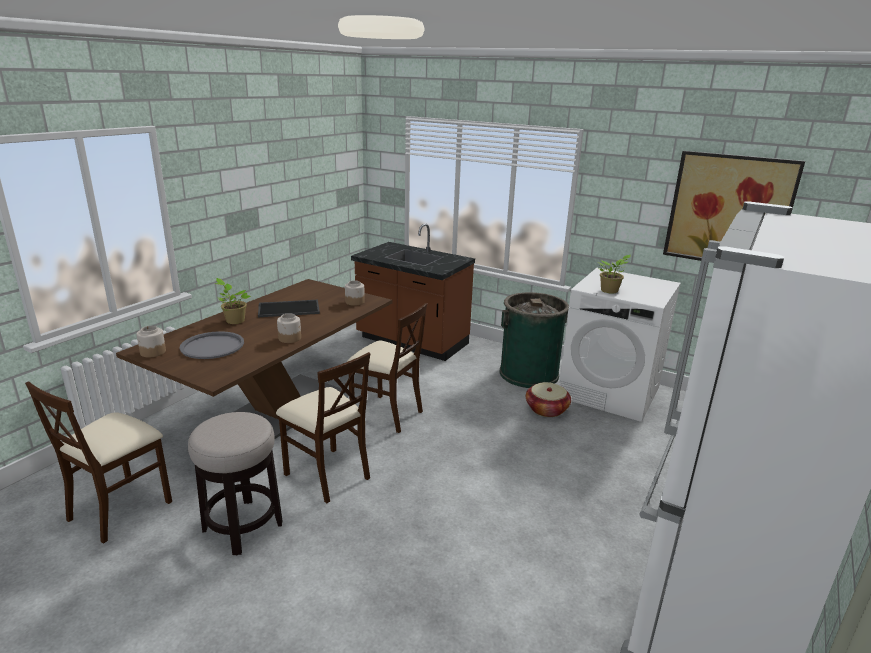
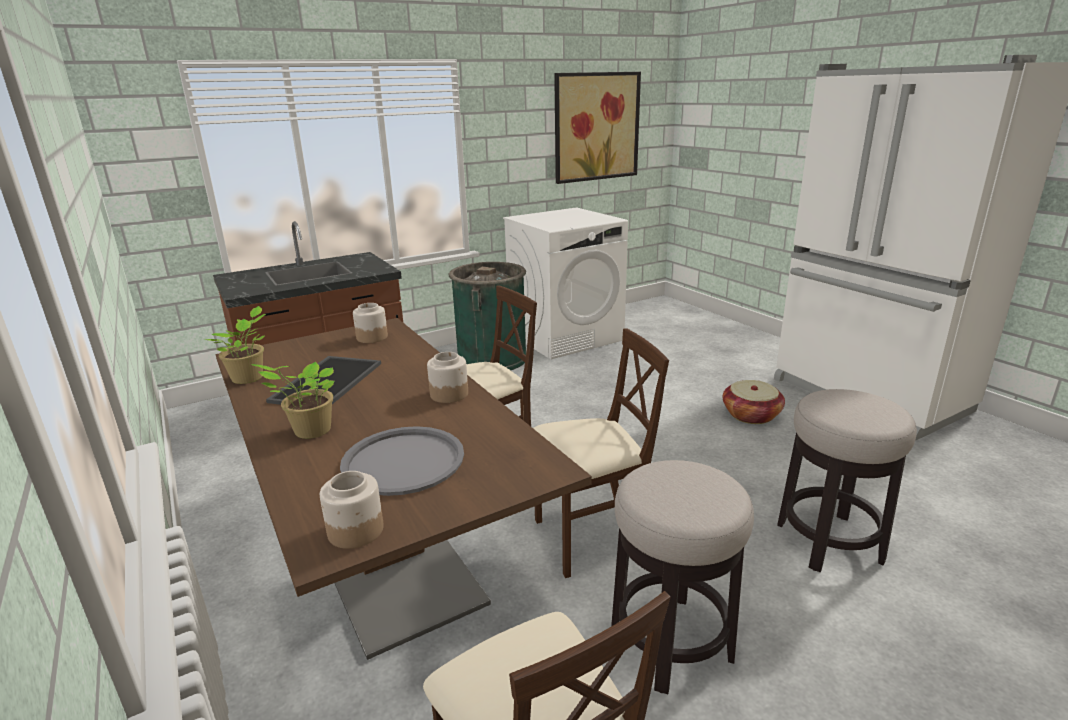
camera: 60 degrees left, 0 degrees up
basket [526,382,571,417] -> basket moved to [723,380,785,424]
potted plant [598,255,631,294] -> potted plant moved to [205,306,266,384]
none -> stool [777,389,917,572]

